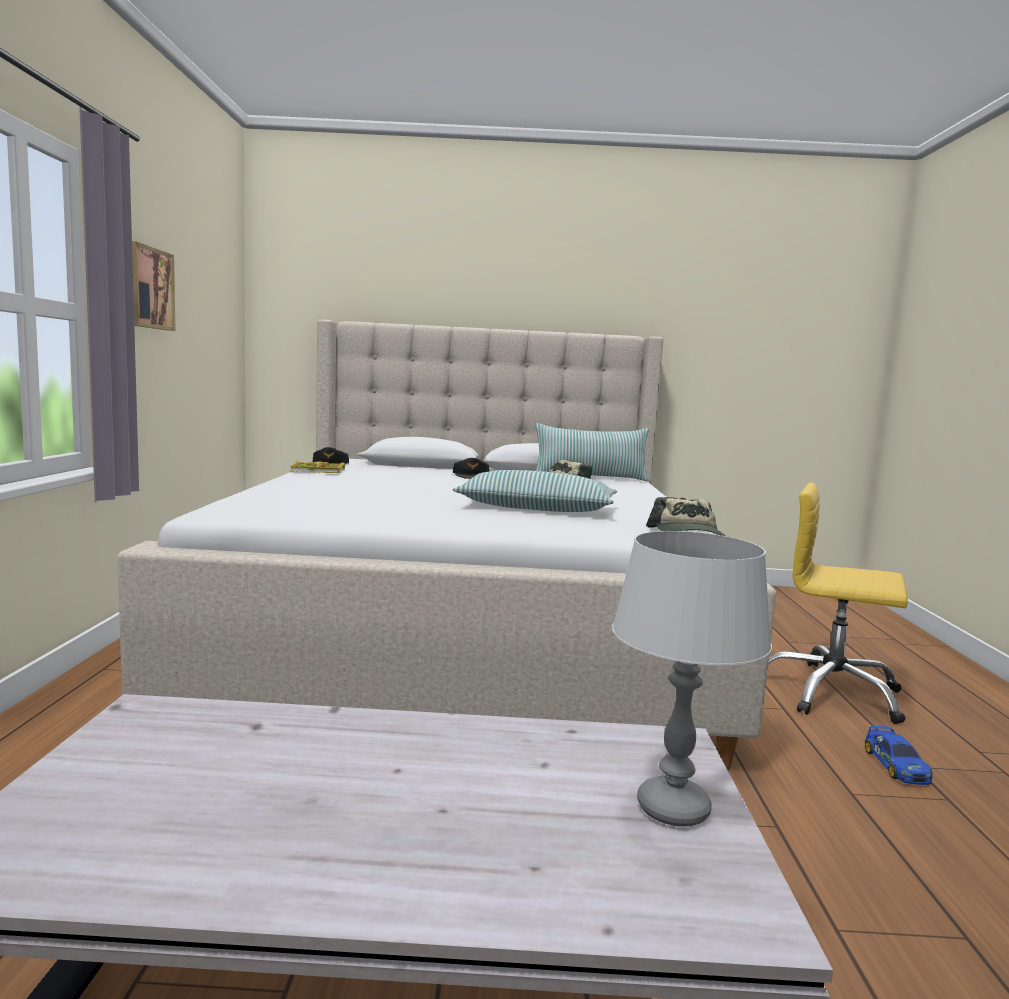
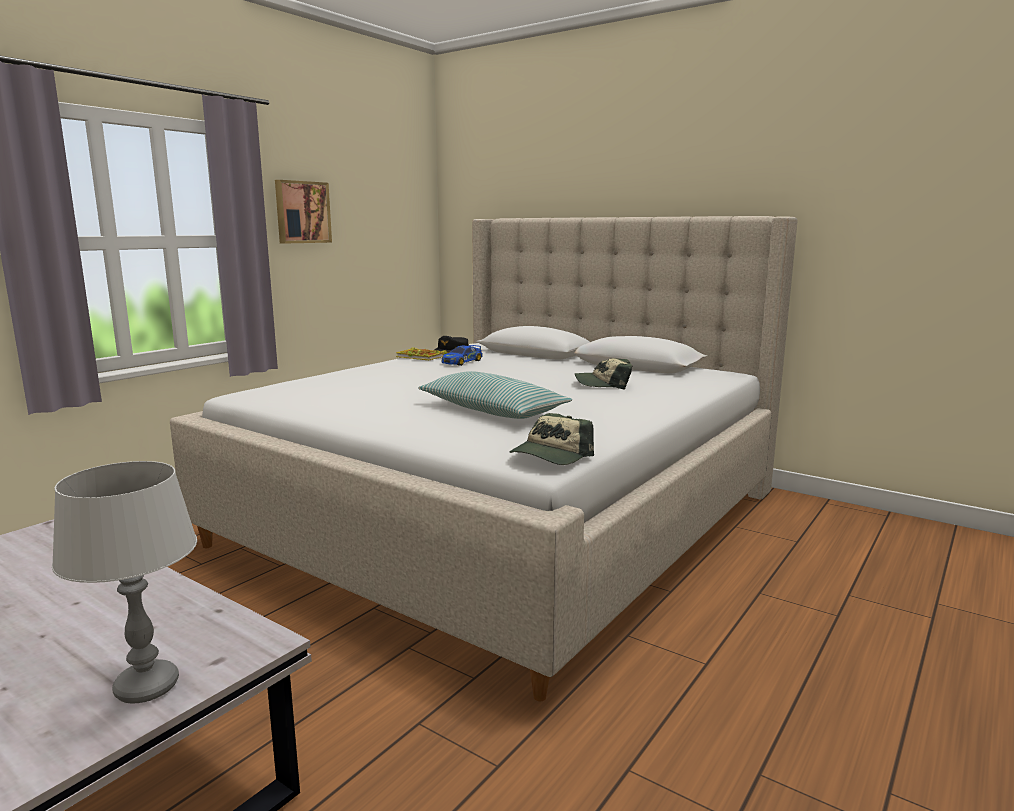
camera: 35 degrees right, 5 degrees up
black cap [453,458,490,479] -> none
pillow [535,423,649,482] -> none
yellow office chair [768,482,908,724] -> none
toy car [865,726,933,785] -> toy car moved to [442,345,483,366]

